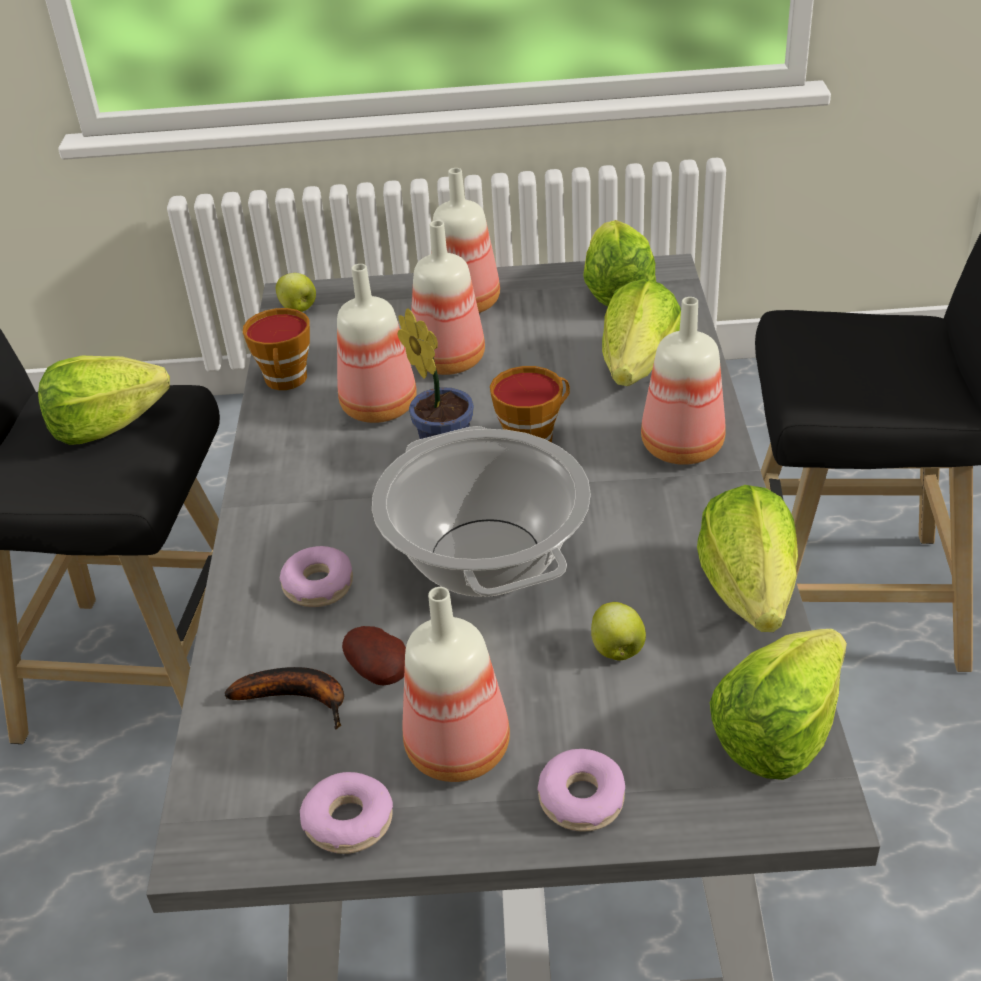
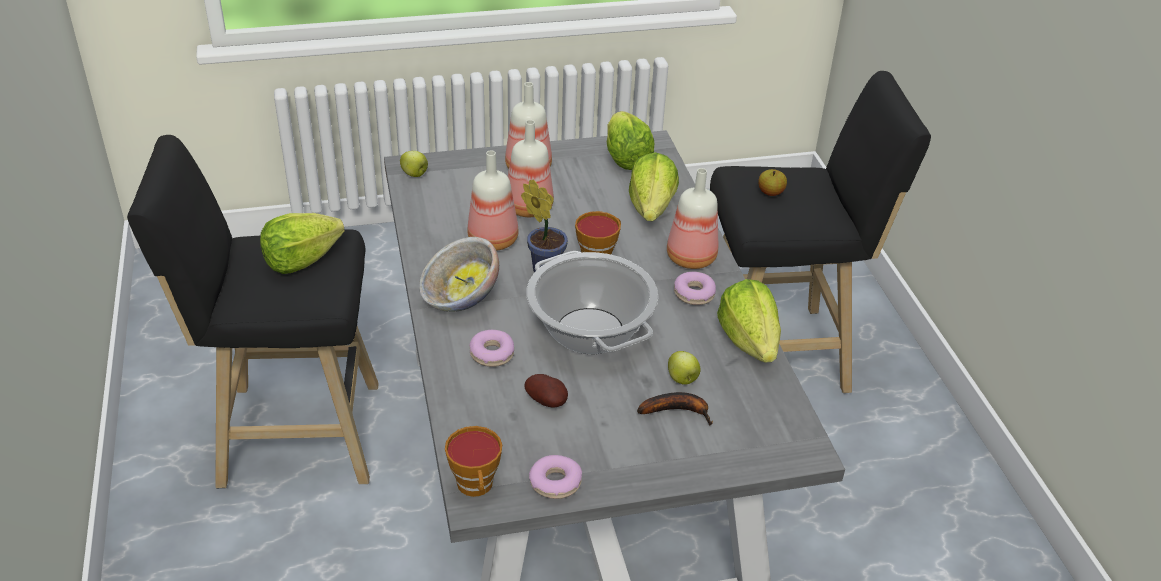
camera: 15 degrees left, 0 degrees up
banana [225,667,344,730] -> banana moved to [637,392,713,425]
cup [243,308,310,390] -> cup moved to [445,426,502,497]
bottle [402,587,510,782] -> none
donut [538,749,625,832] -> donut moved to [674,272,716,305]
lettuce [710,629,847,780] -> none
none -> bowl [419,237,499,312]
none -> apple [758,169,787,196]

